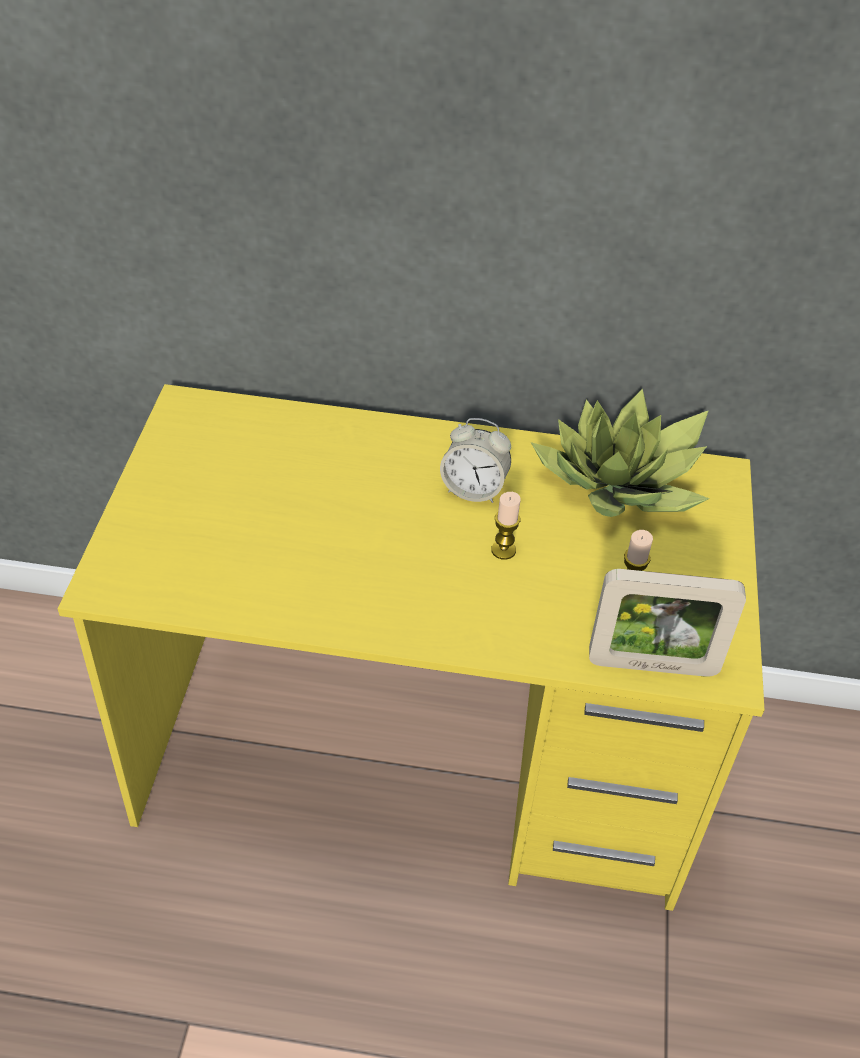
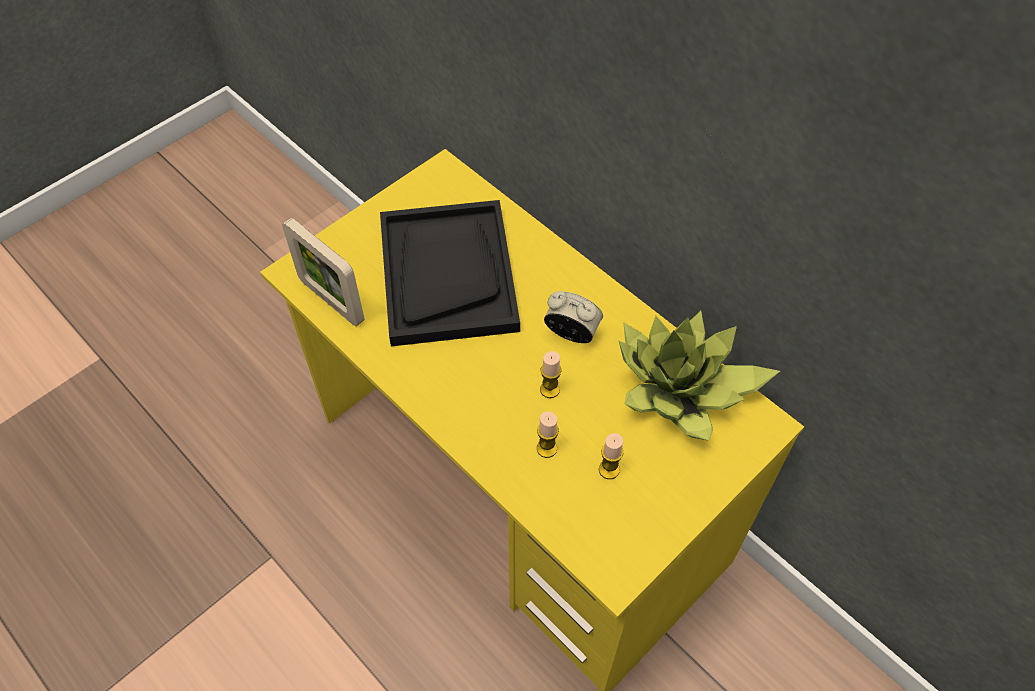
camera: 40 degrees right, 10 degrees up
alarm clock [440,418,511,503] -> alarm clock turned 150 degrees clockwise [544,291,603,343]
picture frame [589,569,746,677] -> picture frame moved to [282,218,365,326]
none -> black tray [380,200,520,346]
none -> candle [537,411,559,458]

